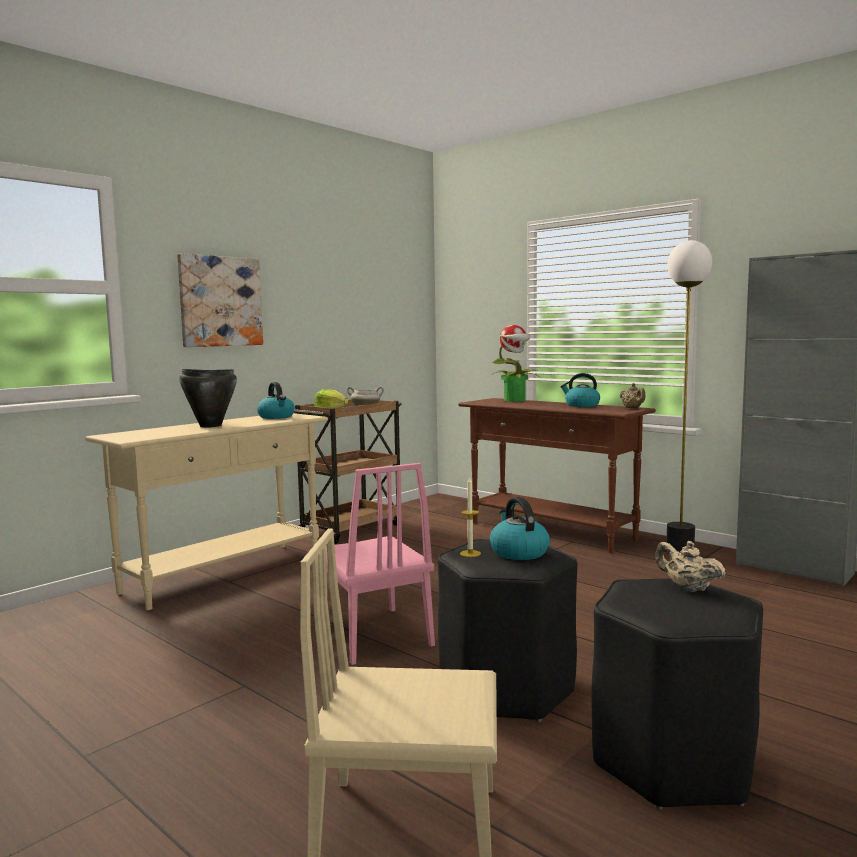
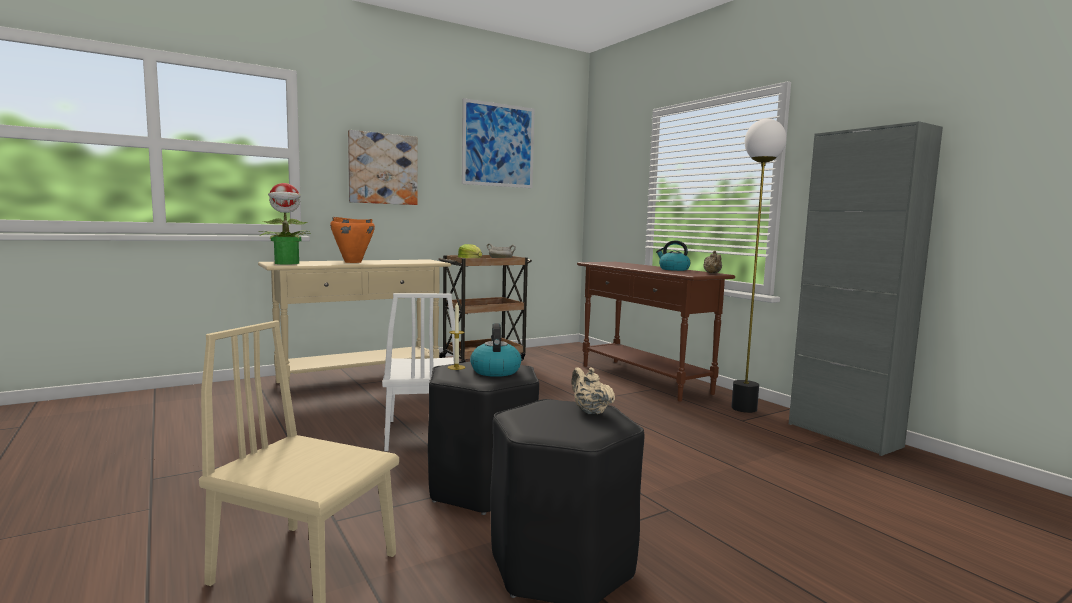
camera: 15 degrees right, 0 degrees up
black cooking pot [179,369,237,428] -> orange cooking pot [330,217,375,263]
kettle [257,382,295,419] -> none
pink chair [326,463,435,665] -> white chair [382,293,455,451]
potted plant [492,325,538,402] -> potted plant moved to [259,183,310,264]
none -> picture [462,98,534,188]

